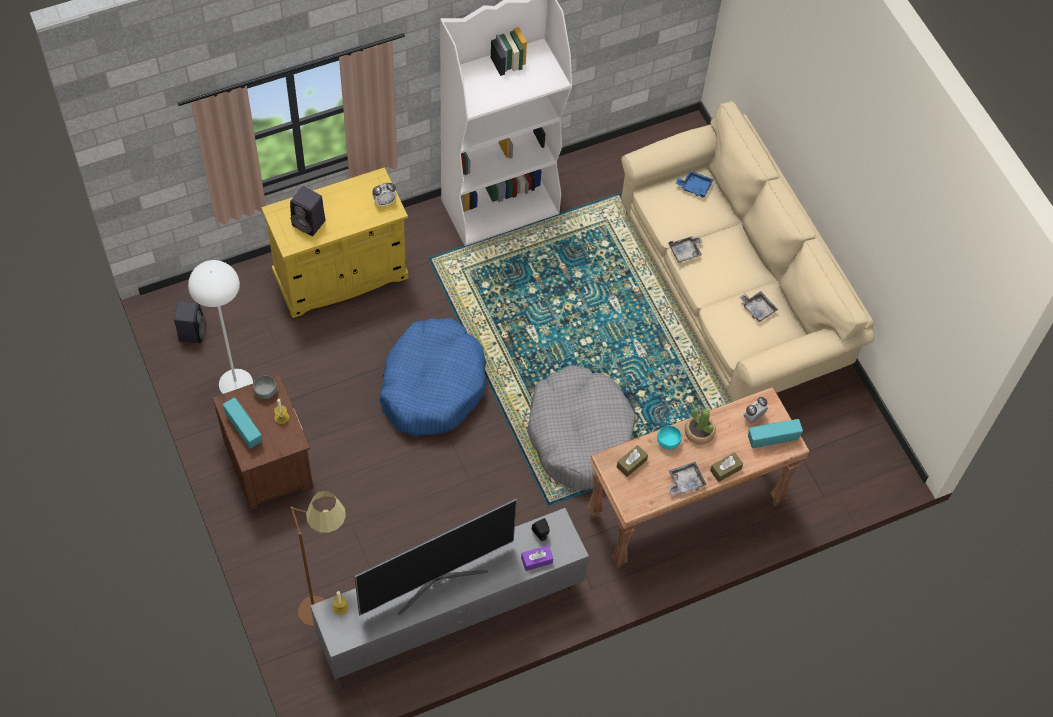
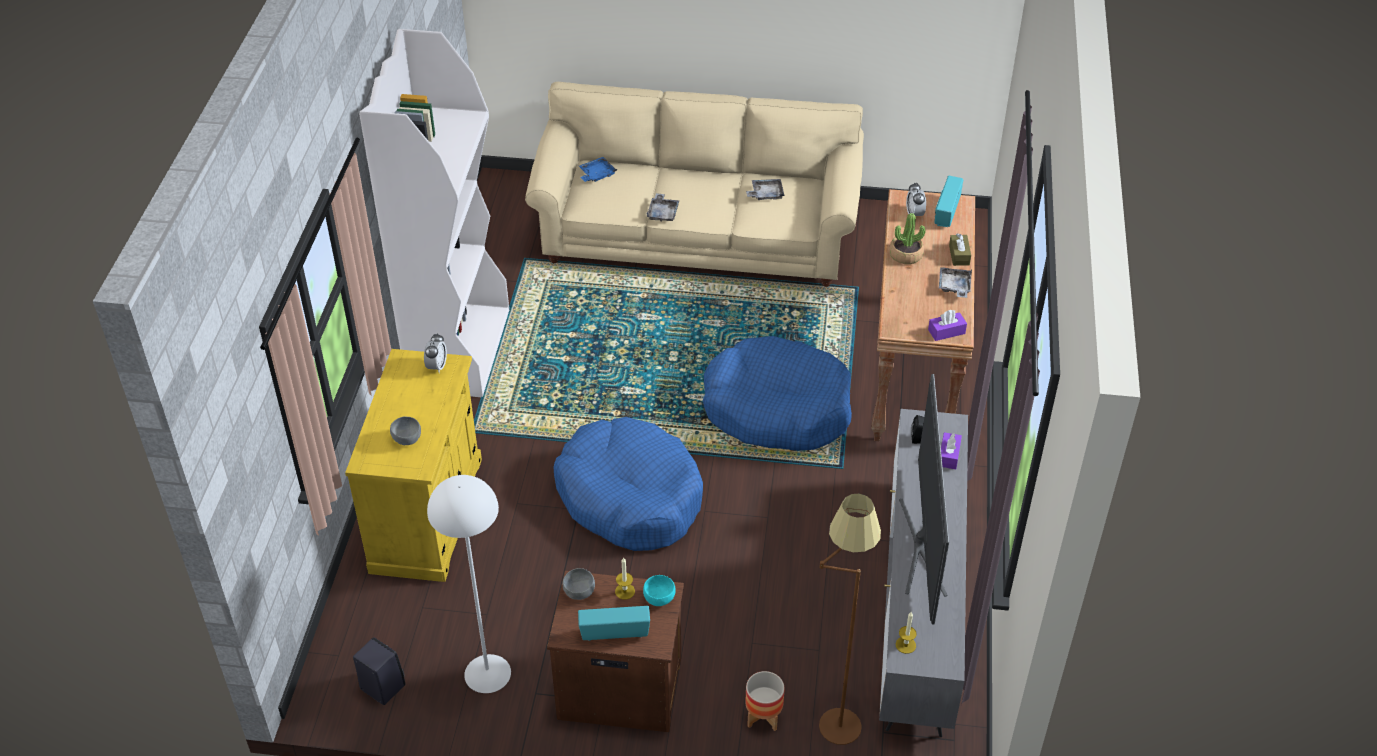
camera: 55 degrees left, 15 degrees down
black speaker [290,186,325,236] -> grey bowl [390,416,421,445]
grey dog bed [527,365,636,491] -> blue dog bed [703,336,852,451]
brown tissue box [617,445,648,477] -> none
turquoise bowl [657,425,682,450] -> turquoise bowl moved to [643,575,676,606]
none -> planter [745,671,785,731]
none -> purple tissue box [928,310,967,341]

